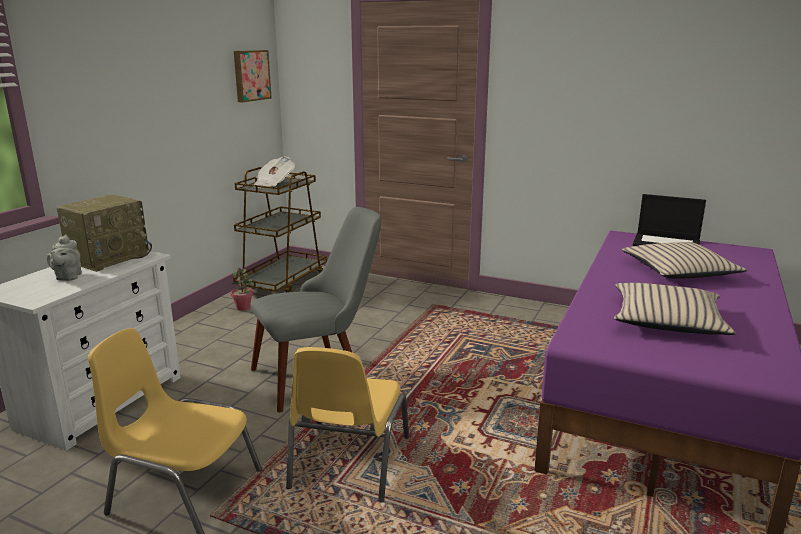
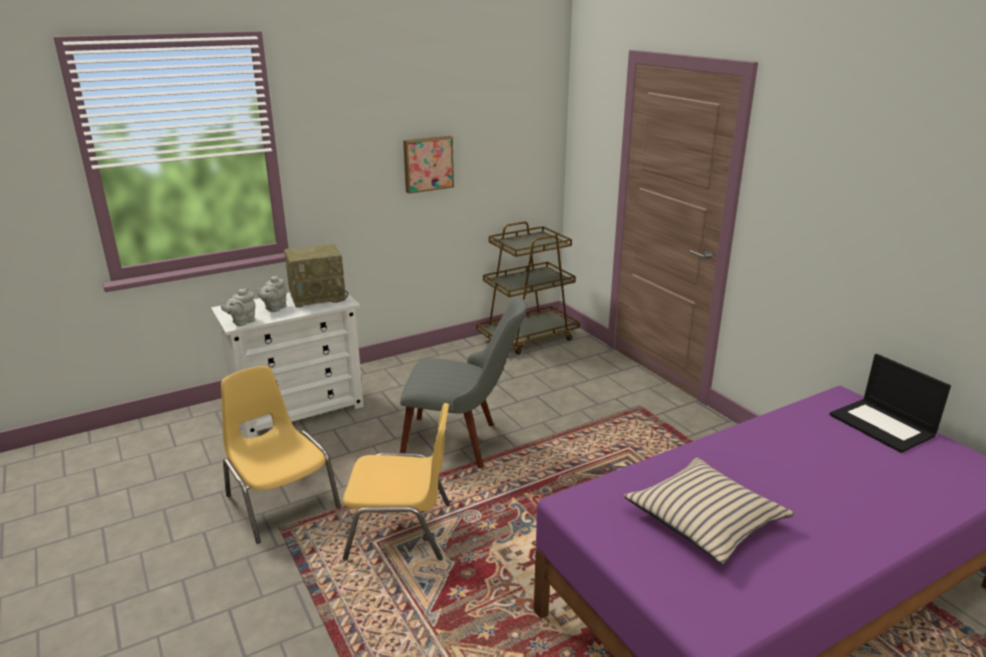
camera: 35 degrees right, 5 degrees up
potted plant [231,268,253,311] -> none
picture [234,50,272,102] -> picture moved to [403,136,454,194]
newspaper [253,157,295,188] -> none
yellow chair [286,347,409,503] -> yellow chair turned 135 degrees counterclockwise [342,403,450,561]
beige pillow [622,242,747,279] -> none
none -> grey teapot [221,288,255,326]

